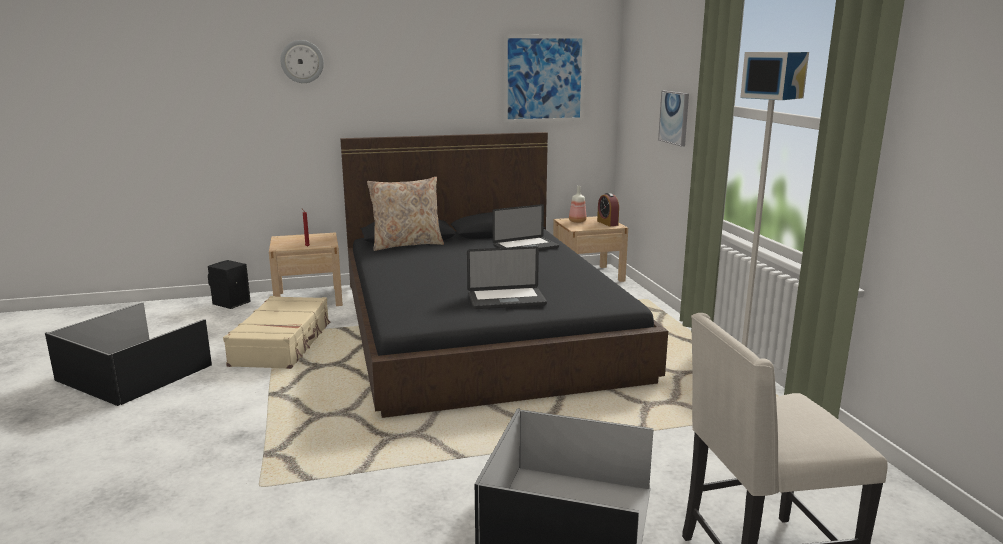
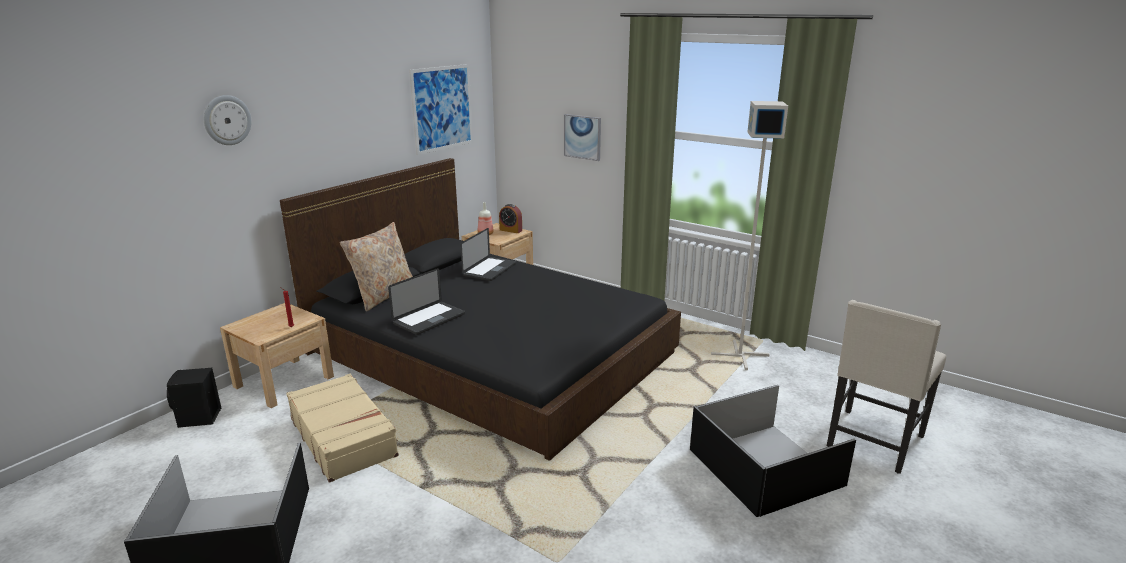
camera: 40 degrees left, 5 degrees up
laptop [467,246,547,309] -> laptop moved to [388,268,465,335]

